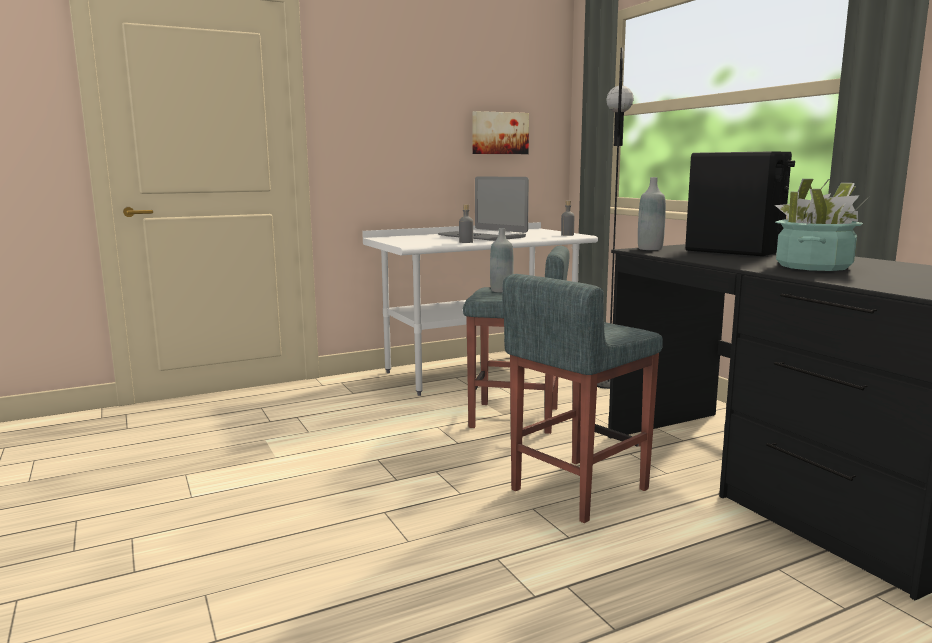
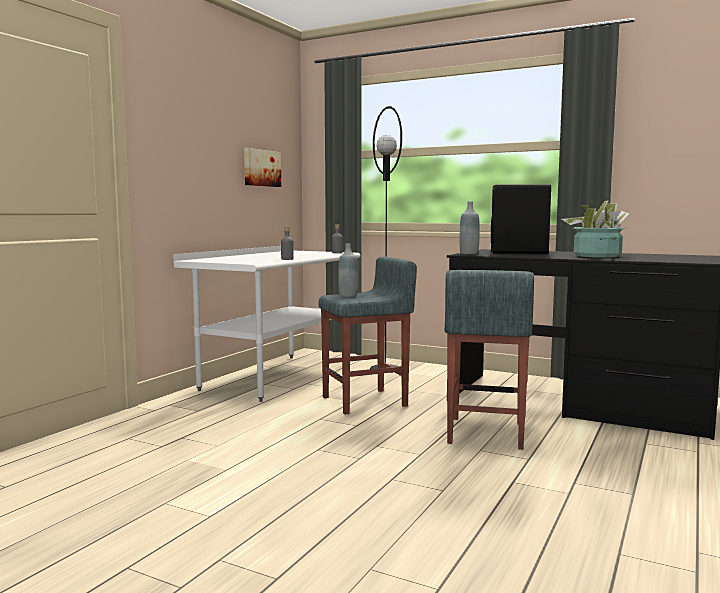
camera: 35 degrees left, 5 degrees down
laptop [438,176,529,241] -> none

